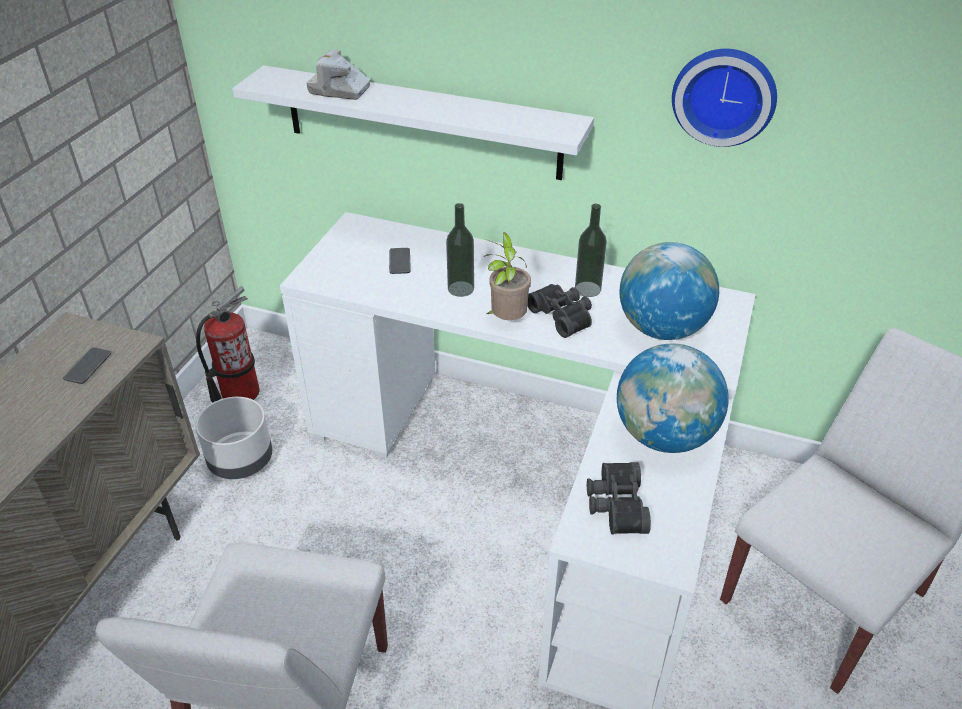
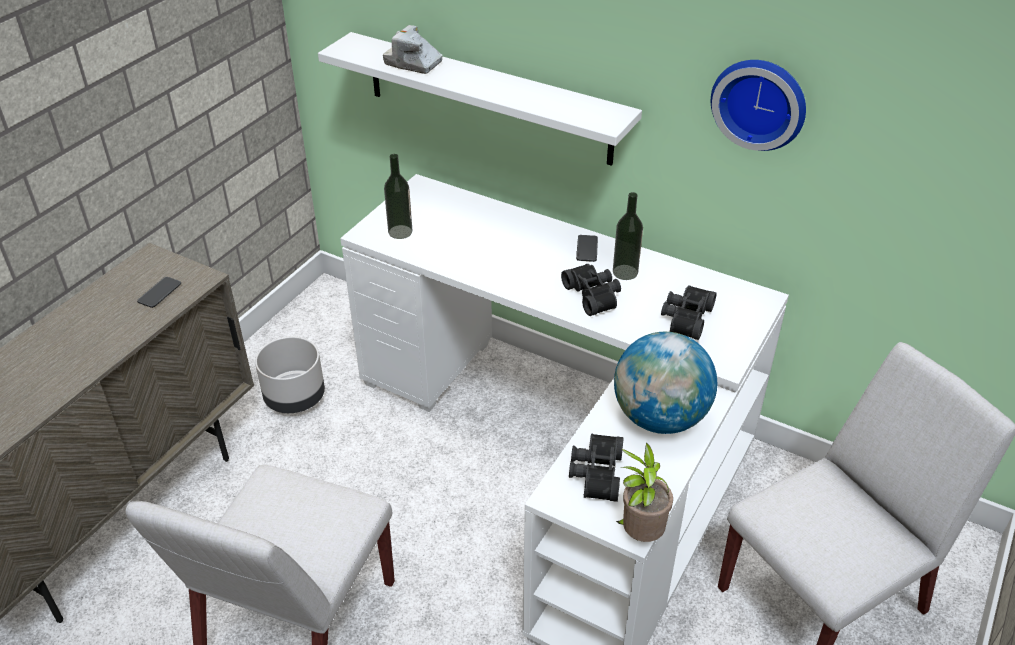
camera: 10 degrees right, 0 degrees up
fire extinguisher [196,287,259,402] -> none
phone [389,248,411,274] -> phone moved to [576,235,598,262]
bottle [446,203,474,297] -> bottle moved to [384,154,412,239]
potted plant [484,232,531,320] -> potted plant moved to [616,442,673,542]
globe [619,242,719,340] -> black binoculars [661,285,717,340]

